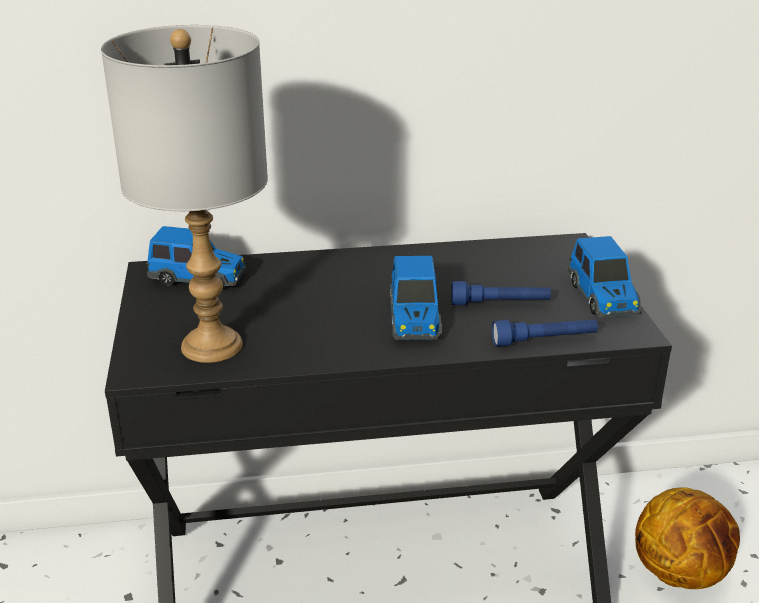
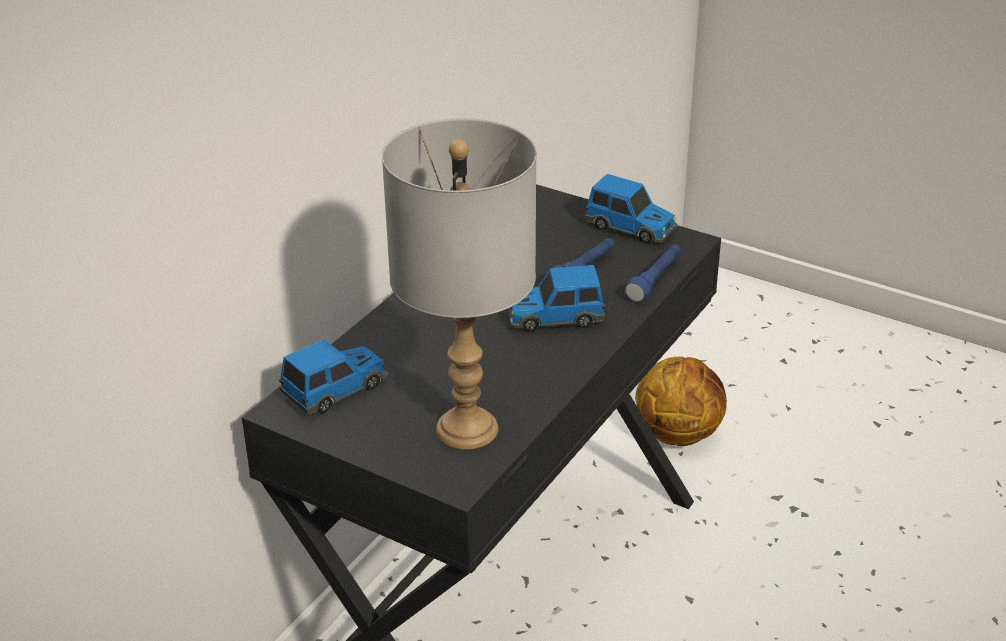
camera: 50 degrees left, 5 degrees up
toy car [390,256,441,340] -> toy car turned 135 degrees clockwise [507,265,605,332]

